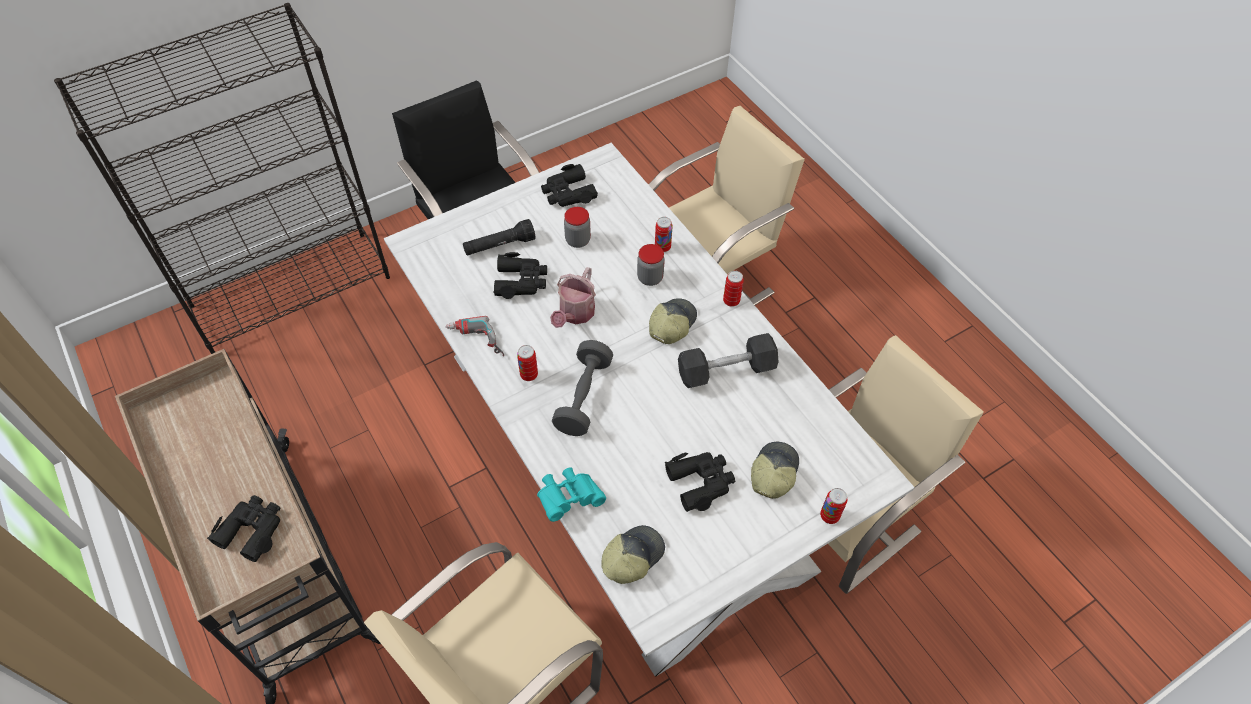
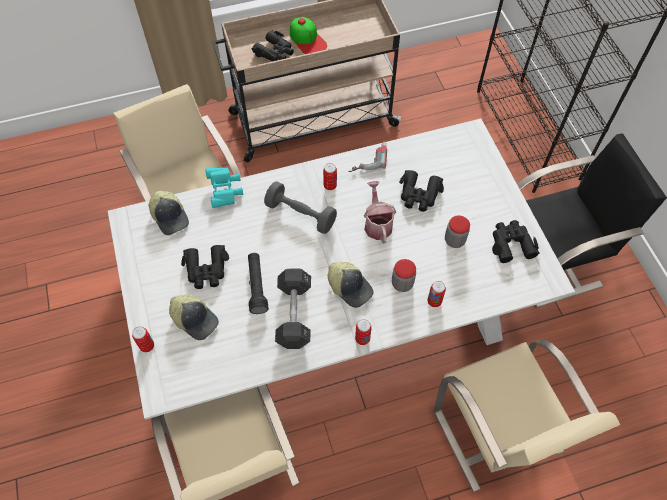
camera: 105 degrees right, 5 degrees up
black flashlight [463,219,536,256] -> black flashlight moved to [248,253,269,314]
watering can [550,267,596,328] -> watering can turned 45 degrees clockwise [364,181,396,243]
none -> cap [290,17,327,54]

